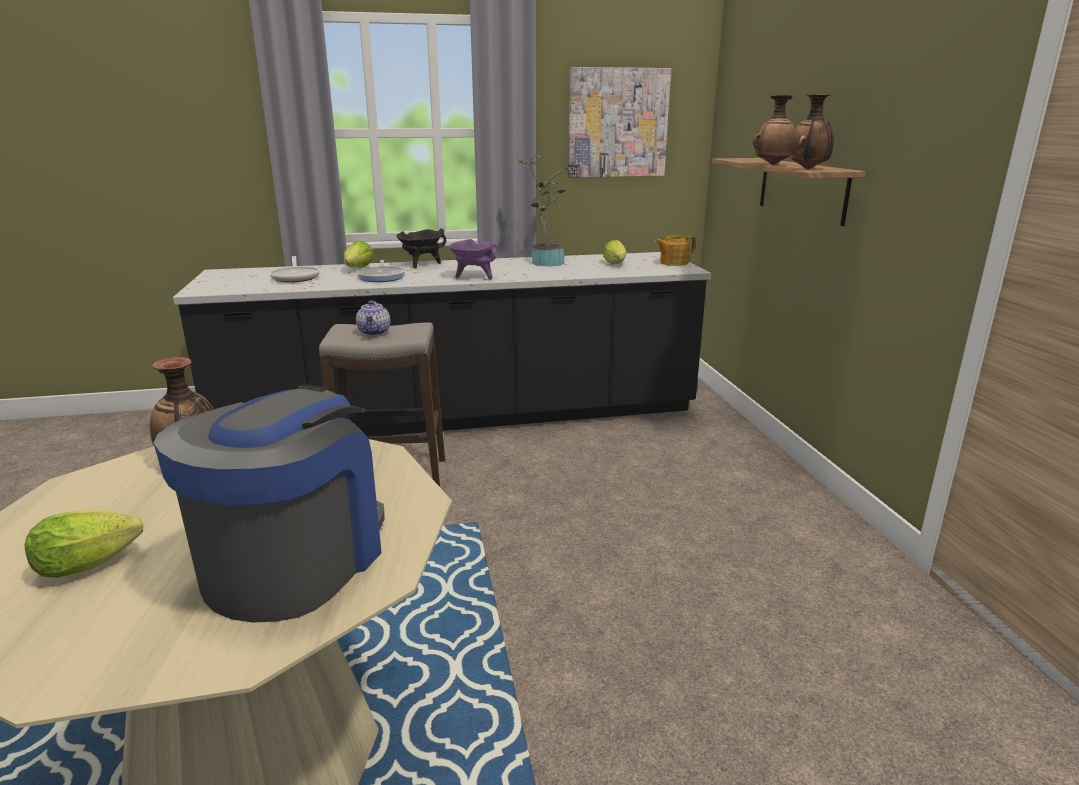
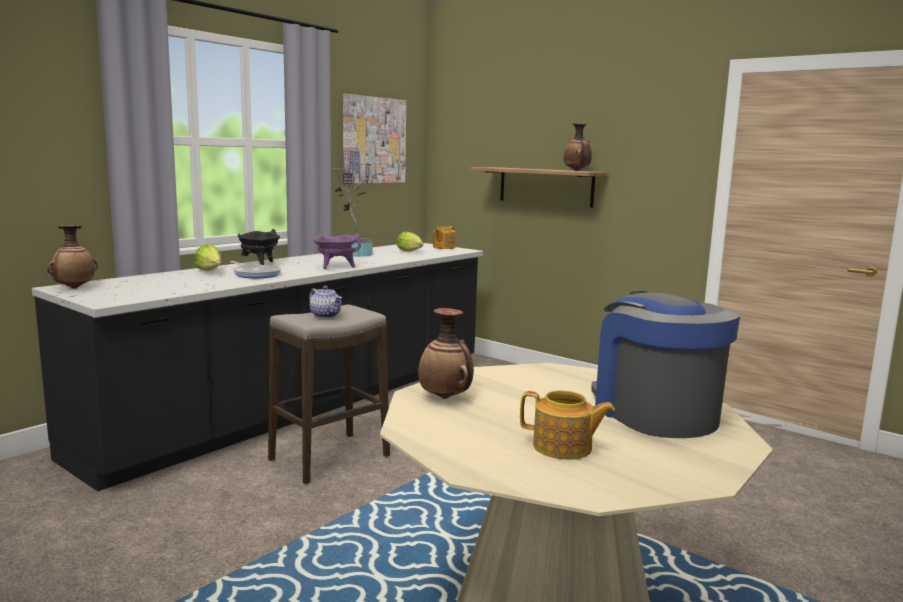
camera: 40 degrees left, 10 degrees down
lettuce [25,510,143,578] -> teapot [520,390,615,459]
frying pan [270,256,320,283] -> none
vase [753,95,795,165] -> vase moved to [47,225,98,289]

